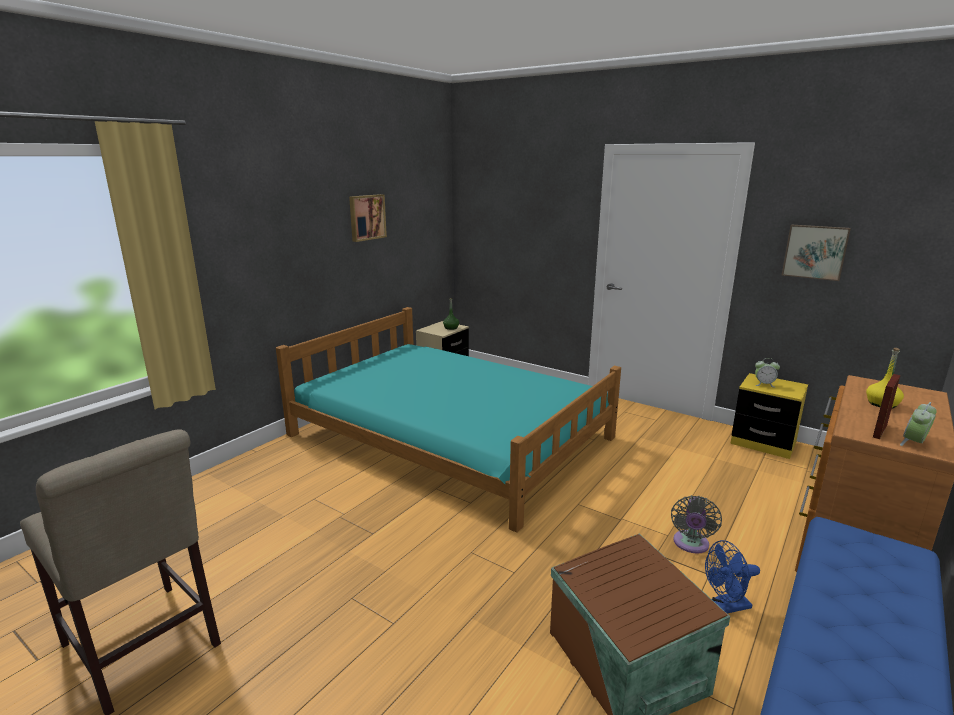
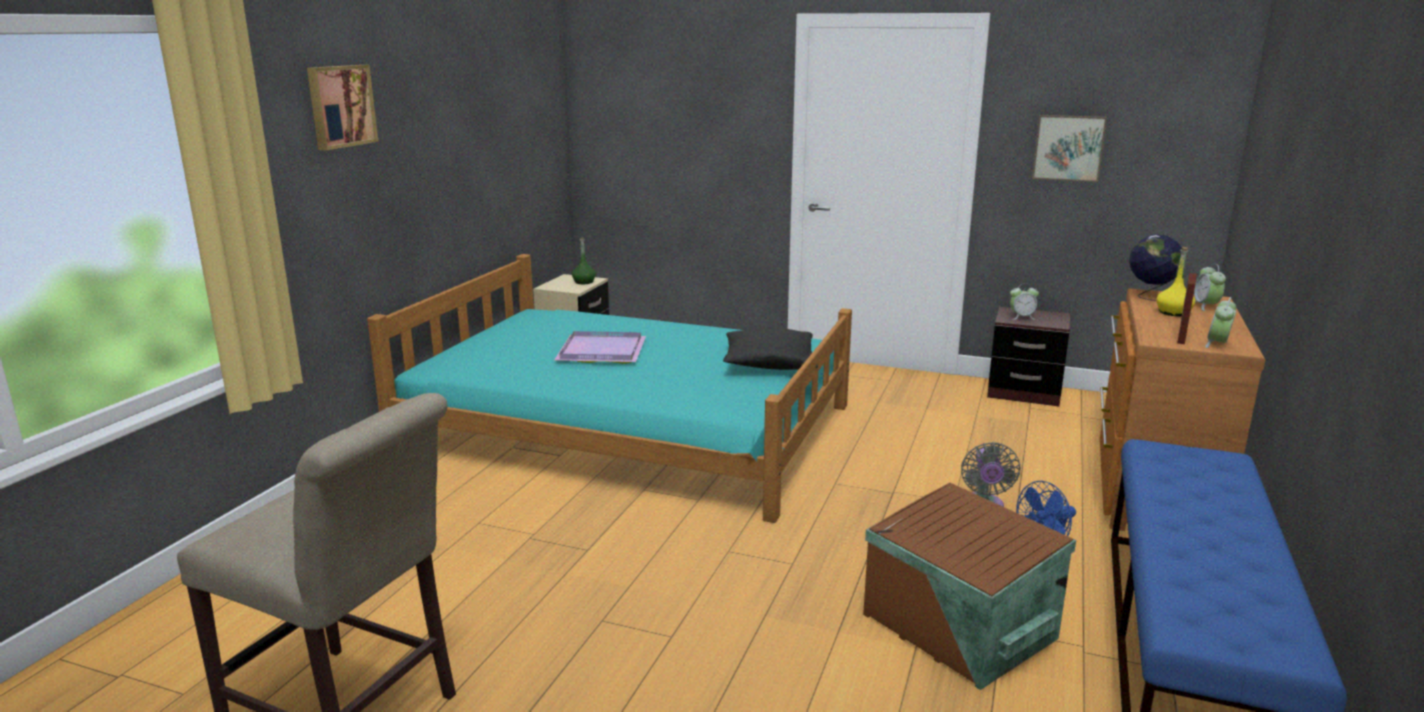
camera: 15 degrees left, 0 degrees up
picture [349,194,387,242] -> picture moved to [307,65,378,150]
yellow nightstand [730,373,808,459] -> brown nightstand [987,307,1070,406]
none -> purple tray [554,331,646,364]
none -> black pillow [723,328,818,370]
none -> globe [1129,234,1182,301]
none -> alarm clock [1194,264,1226,311]

